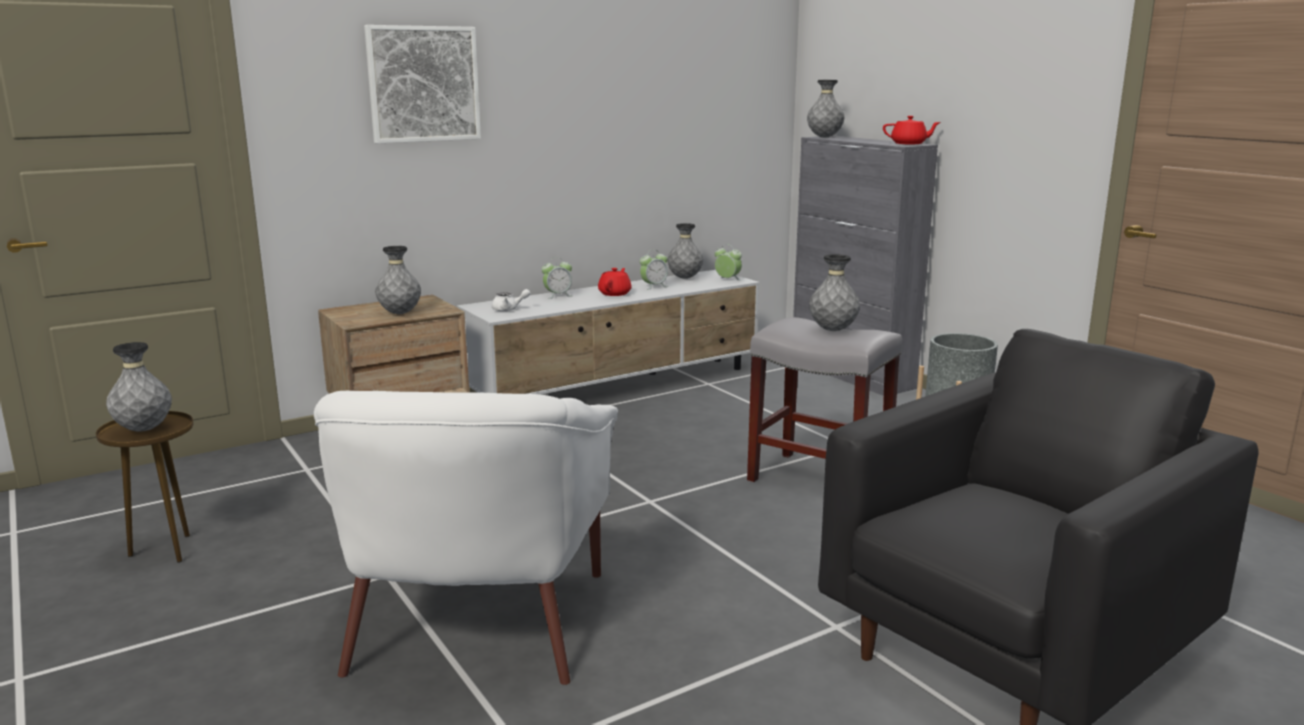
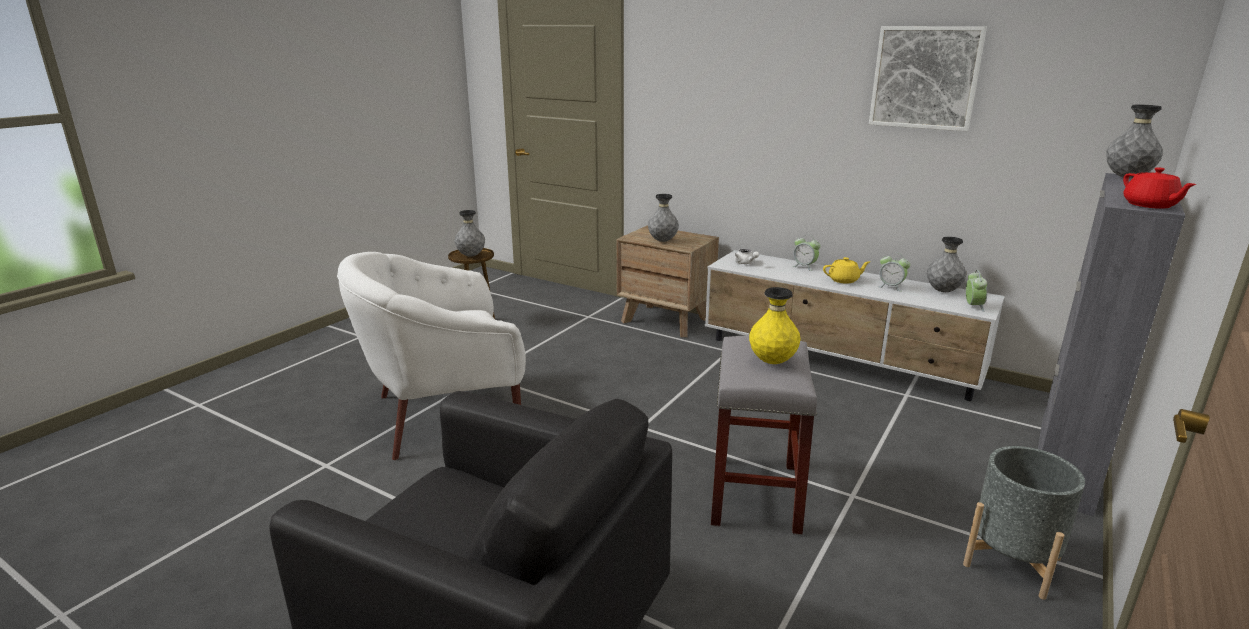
camera: 65 degrees right, 5 degrees up
picture [364,25,481,143] -> picture moved to [869,26,987,131]
red teapot [598,268,632,296] -> yellow teapot [823,257,870,284]
grey vase [810,254,860,331] -> yellow vase [749,287,801,364]

